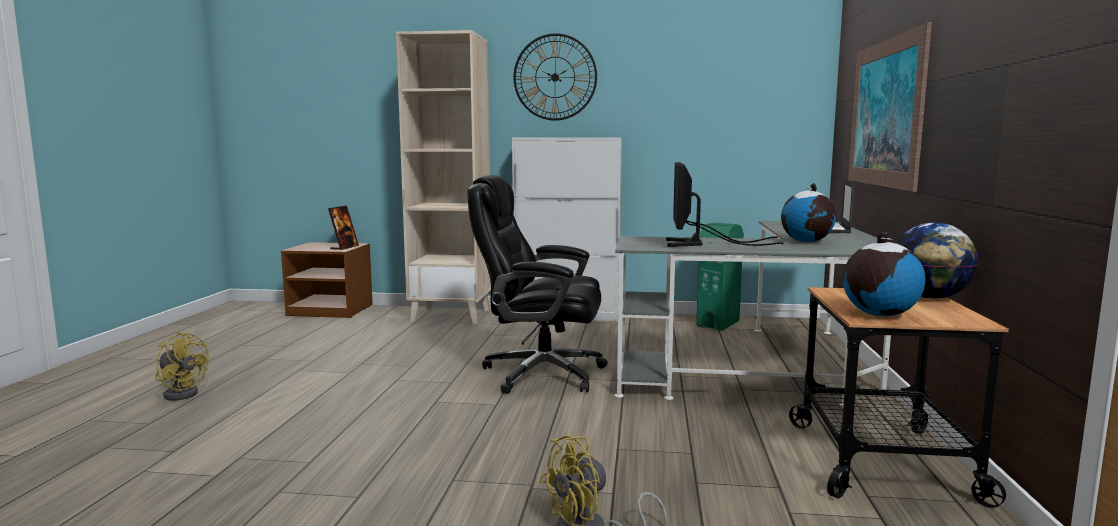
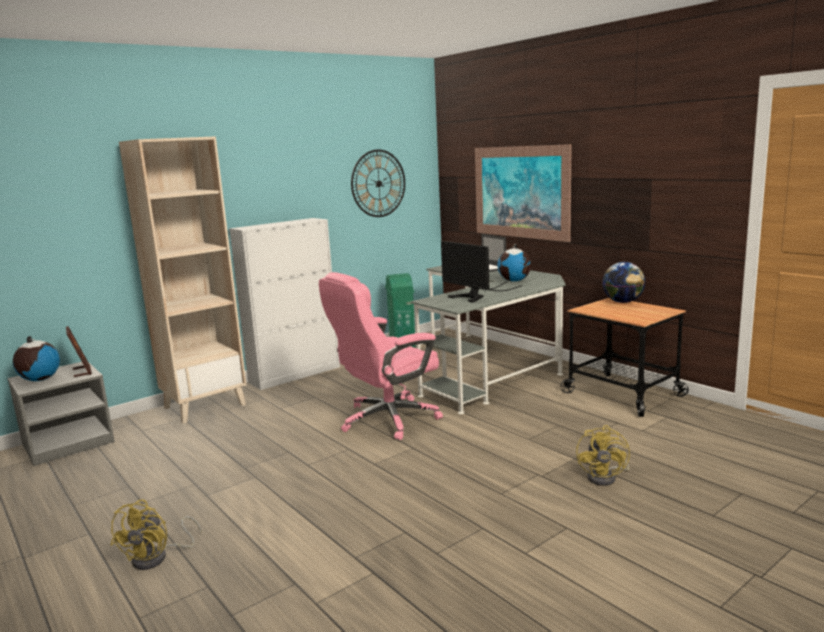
camera: 45 degrees left, 5 degrees up
yellow fan [156,332,209,401] -> yellow fan turned 120 degrees clockwise [110,499,201,570]
brown nightstand [281,242,373,318] -> grey nightstand [7,362,115,466]
black office chair [467,175,608,394] -> pink office chair [319,272,443,440]
wall clock [514,33,597,121] -> wall clock moved to [351,150,405,217]
globe [843,232,926,317] -> globe moved to [13,336,60,381]

